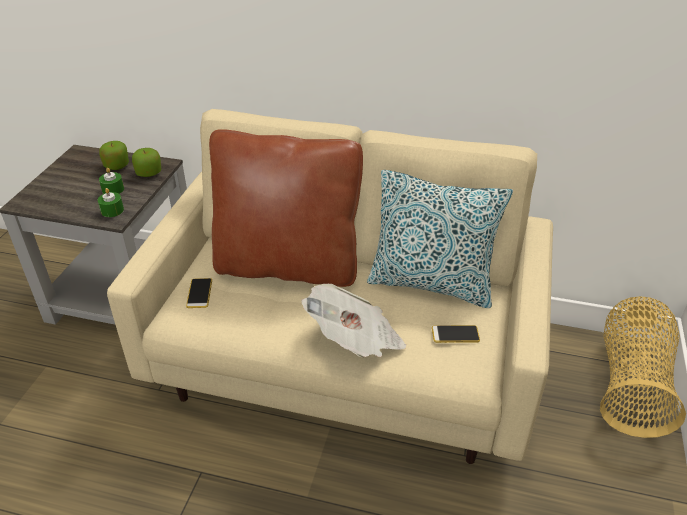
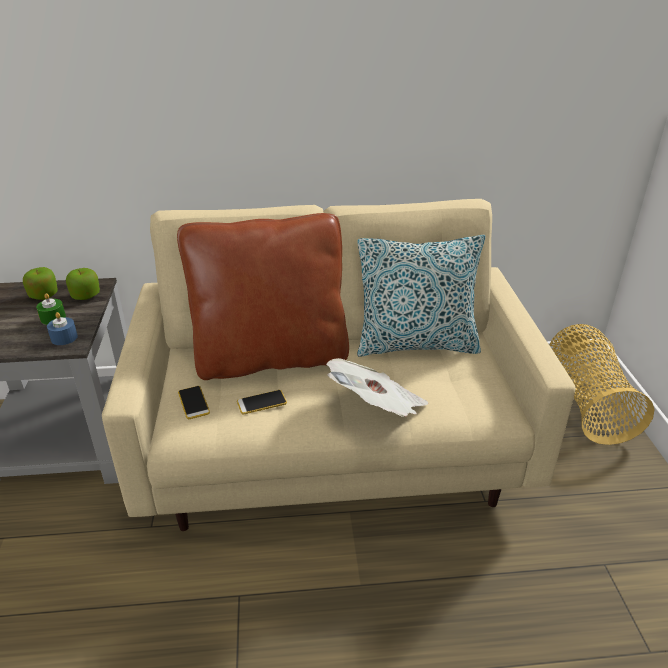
camera: 20 degrees left, 5 degrees down
green candle [98,188,124,217] -> blue candle [47,312,78,345]
phone [432,325,480,343] -> phone moved to [237,390,287,414]

